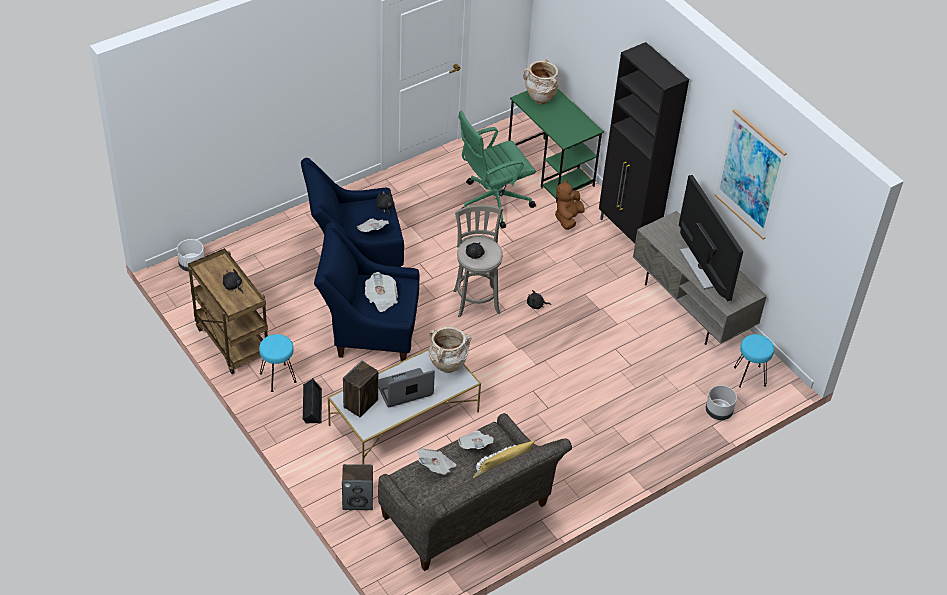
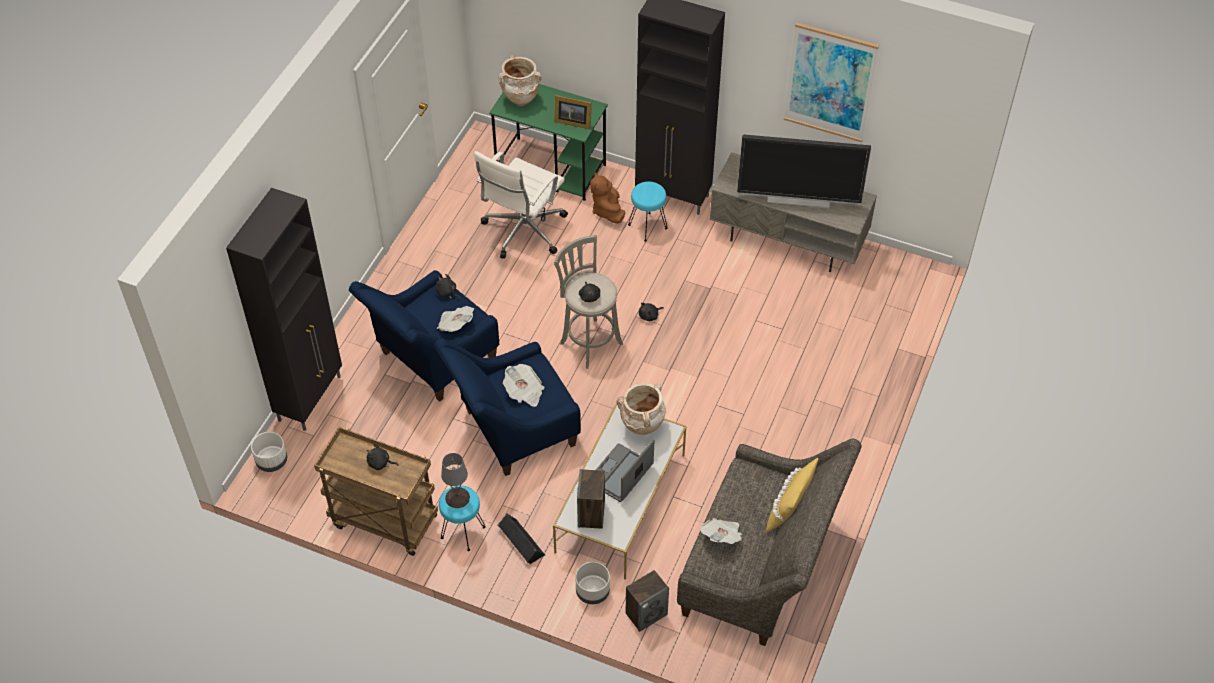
camera: 30 degrees left, 5 degrees up
green office chair [458,110,536,229] -> white office chair [474,151,568,259]
newspaper [458,430,494,449] -> none
television [679,175,743,302] -> television turned 150 degrees clockwise [737,135,871,209]
grey planter [706,385,737,420] -> grey planter moved to [575,562,610,604]
turquoise stool [734,334,774,388] -> turquoise stool moved to [628,181,668,242]
none -> black cabinet [226,188,342,431]
none -> grey table lamp [441,453,470,508]
none -> picture frame [554,95,592,129]

